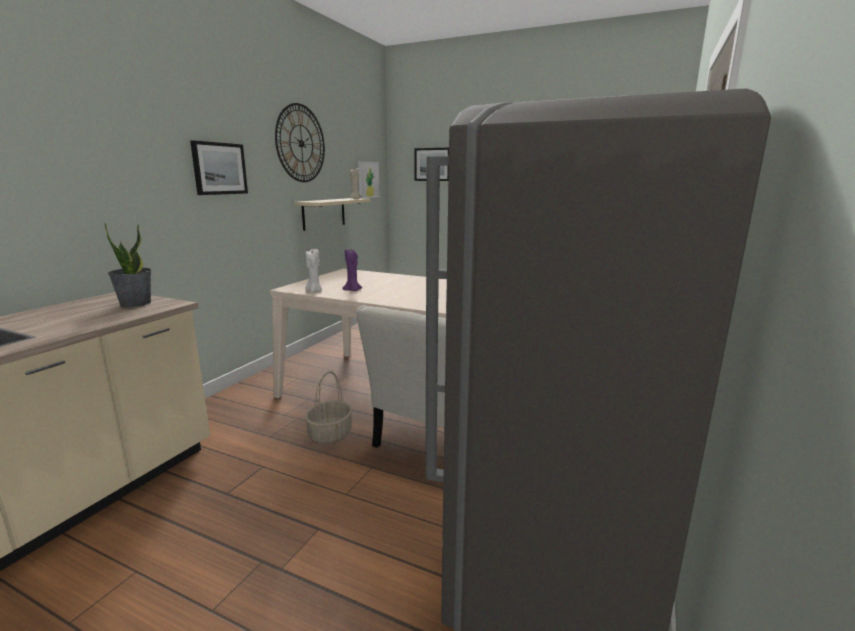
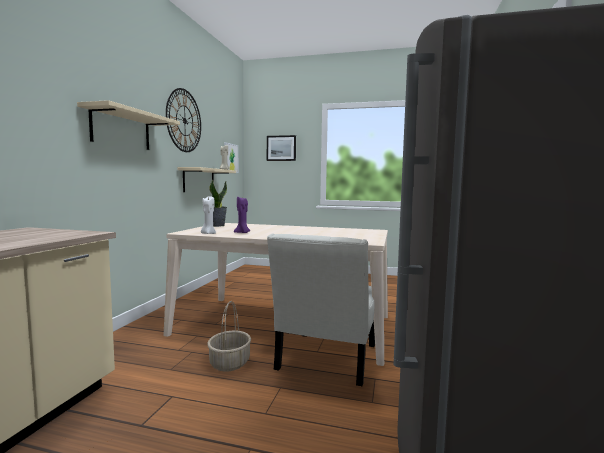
camera: 10 degrees left, 10 degrees down
potted plant [104,223,152,307] -> potted plant moved to [209,179,227,227]
picture [190,140,248,195] -> beige shelf [77,100,180,150]

